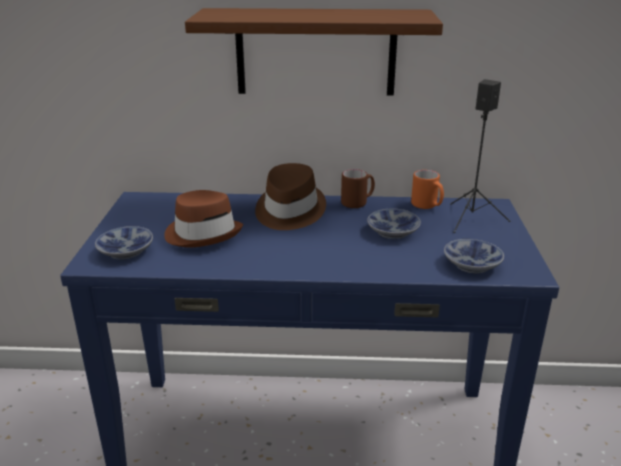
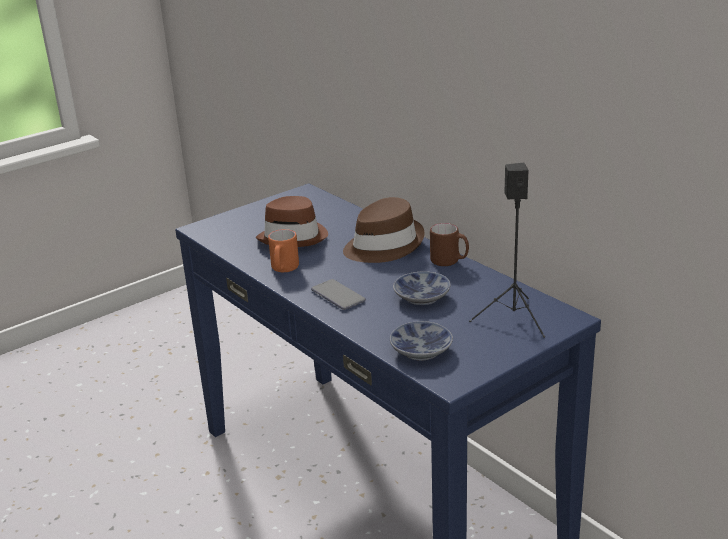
camera: 50 degrees right, 0 degrees up
bowl [95,226,153,260] -> none
brown shelf [185,8,443,96] -> none
orange mug [411,170,444,209] -> orange mug moved to [268,229,299,272]
none -> phone [311,279,366,310]

